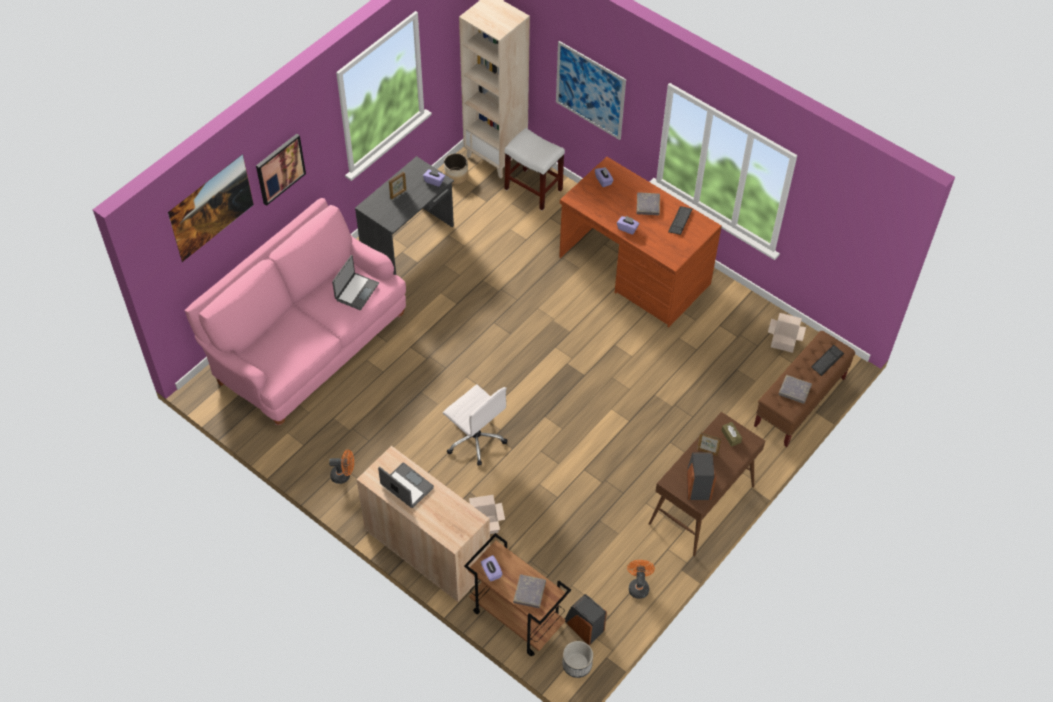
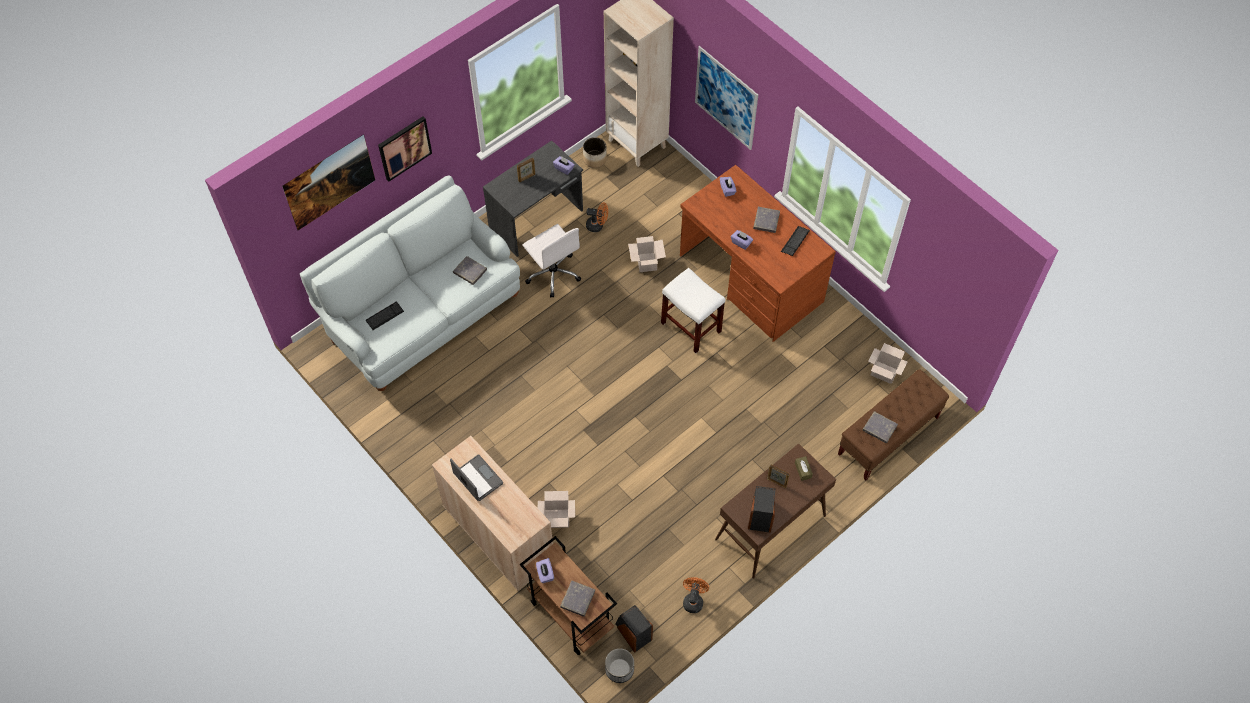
camera: 10 degrees right, 5 degrees up
pink sofa [184,198,406,425] -> white sofa [300,175,520,391]
orange fan [329,450,354,484] -> orange fan moved to [586,202,608,232]
laptop [332,255,379,310] -> grey book [453,256,487,285]
white office chair [443,385,507,465] -> white office chair moved to [522,224,581,298]
white stool [504,128,565,210] -> white stool moved to [661,268,725,353]
keyboard [811,345,844,376] -> keyboard moved to [366,301,404,330]
none -> cardboard box [628,236,666,272]

